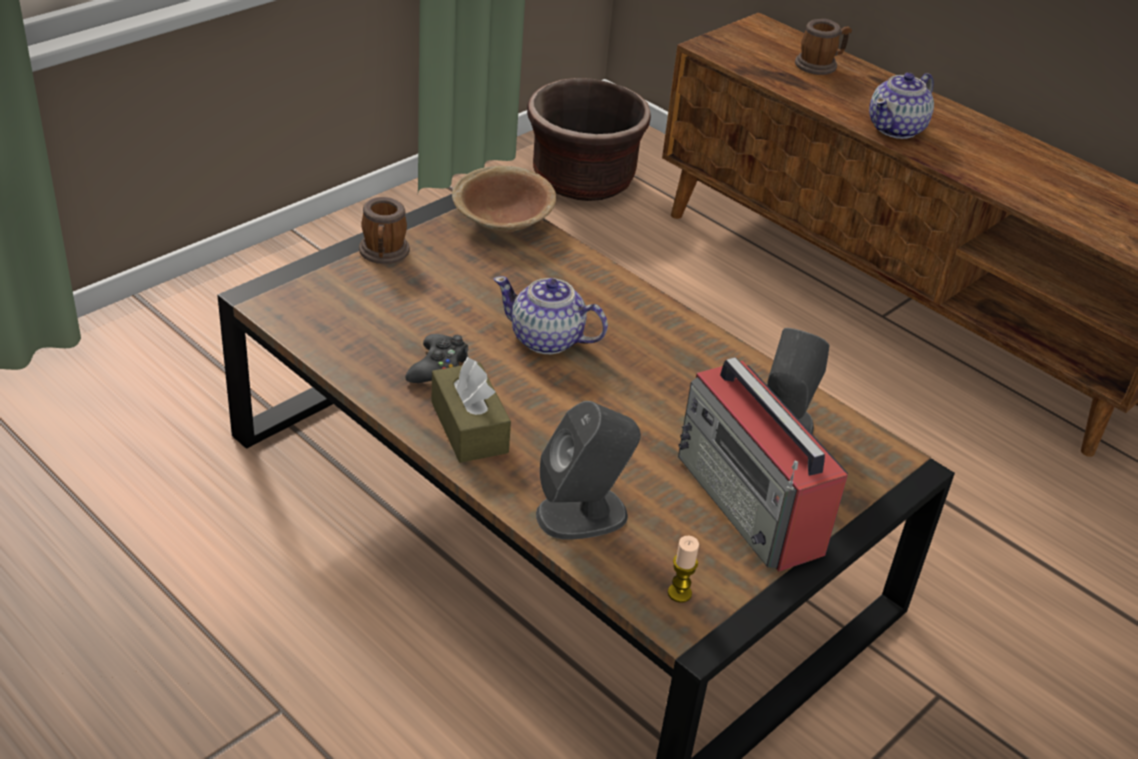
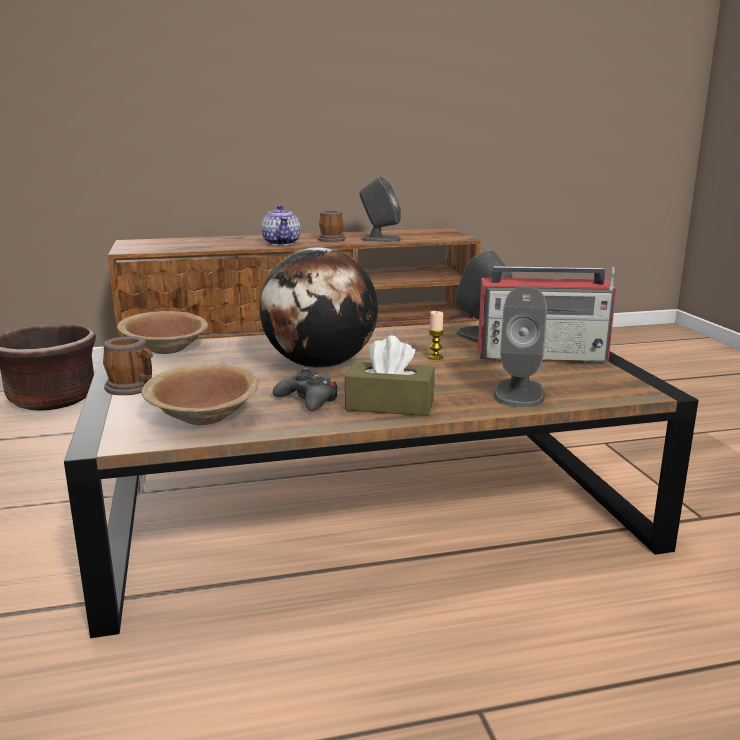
camera: 55 degrees left, 20 degrees down
teapot [493,276,608,354] -> globe [259,247,378,368]
candle [668,536,699,603] -> candle moved to [428,311,444,360]
mug [795,19,852,75] -> mug moved to [318,210,345,242]
none -> brown bowl [141,364,258,425]
none -> grey speaker [359,176,401,242]

